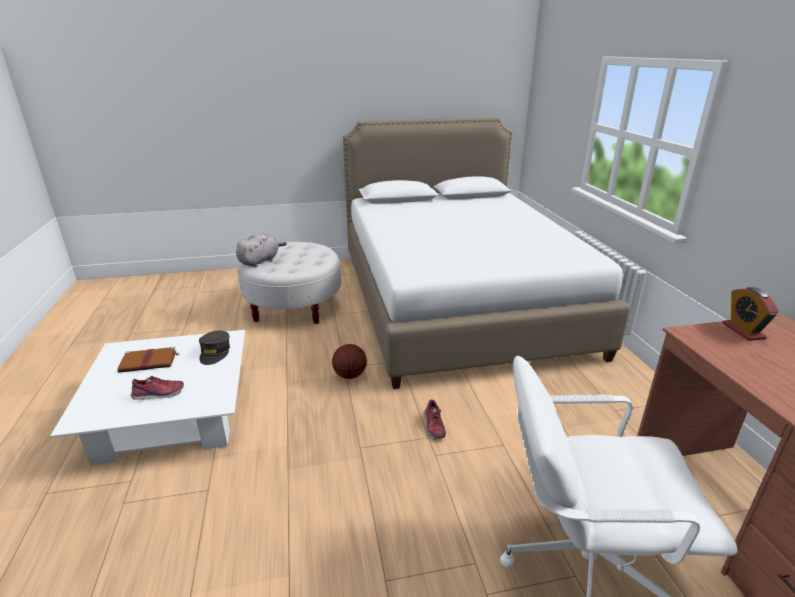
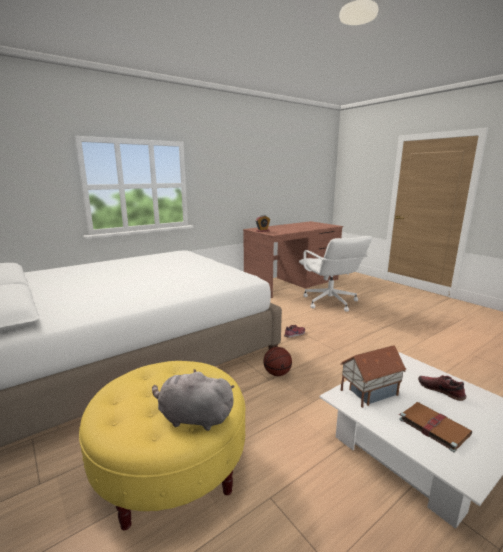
camera: 115 degrees left, 10 degrees down
grey cap [199,331,230,365] -> toy house [340,345,406,408]
white ottoman [237,242,341,324] -> yellow ottoman [79,361,245,530]

